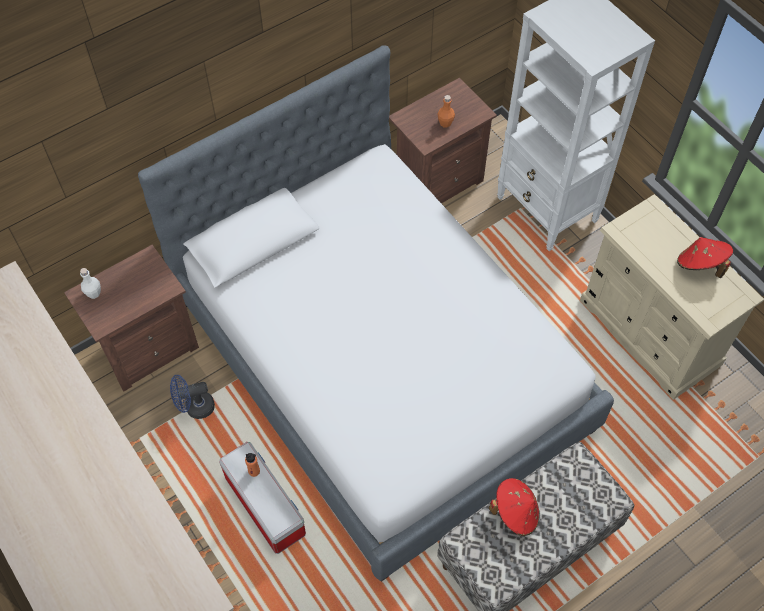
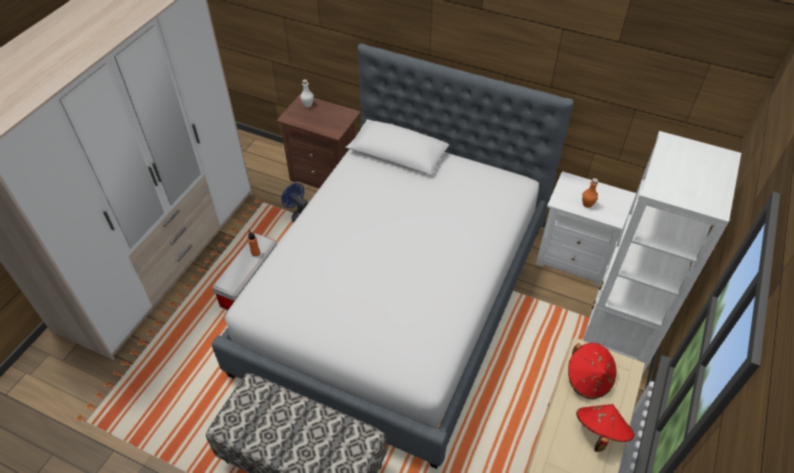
camera: 60 degrees right, 10 degrees down
brown nightstand [389,78,497,203] -> white nightstand [536,171,636,286]
red hat [489,478,539,536] -> red hat moved to [568,343,616,399]

